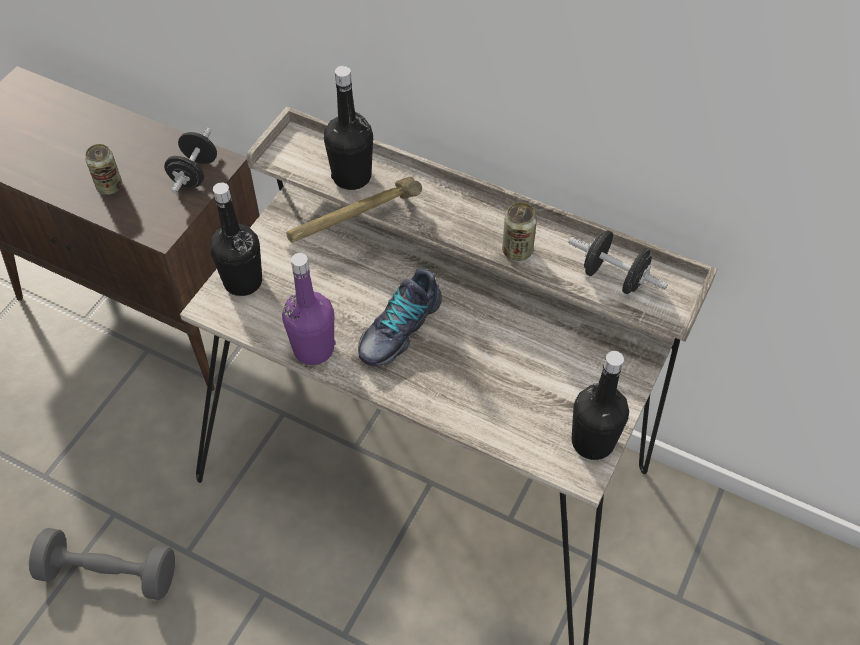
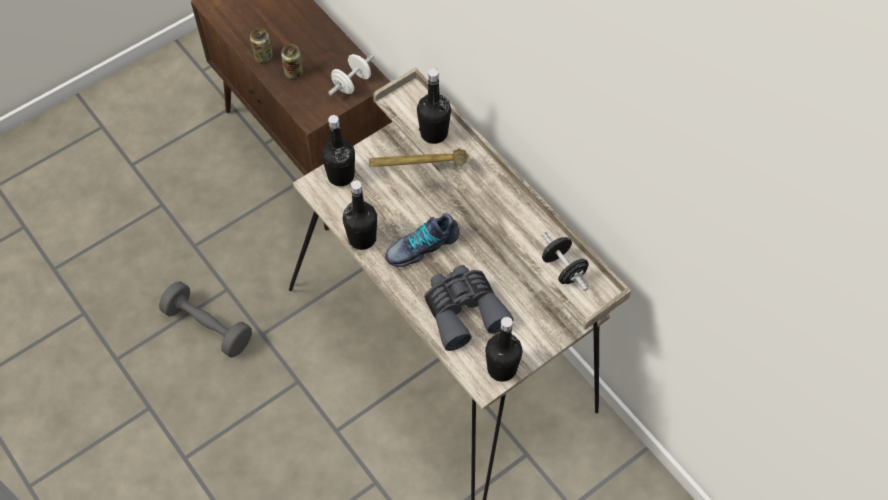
camera: 25 degrees right, 5 degrees up
black dumbbell [164,128,217,194] -> white dumbbell [328,54,374,95]
purple bottle [282,253,335,365] -> black bottle [343,180,377,250]
can [502,203,537,261] -> can moved to [250,28,273,63]
none -> grey binoculars [424,265,513,351]

